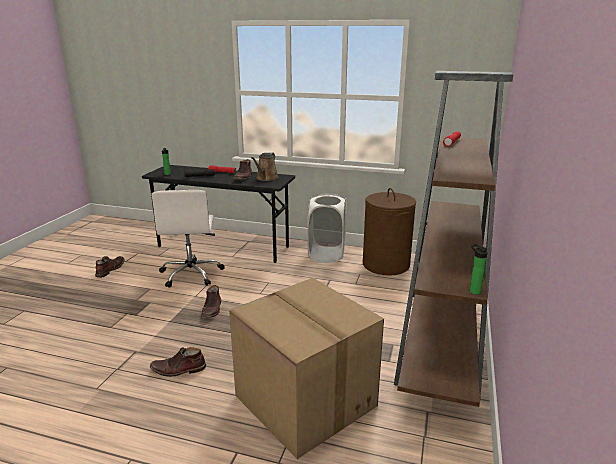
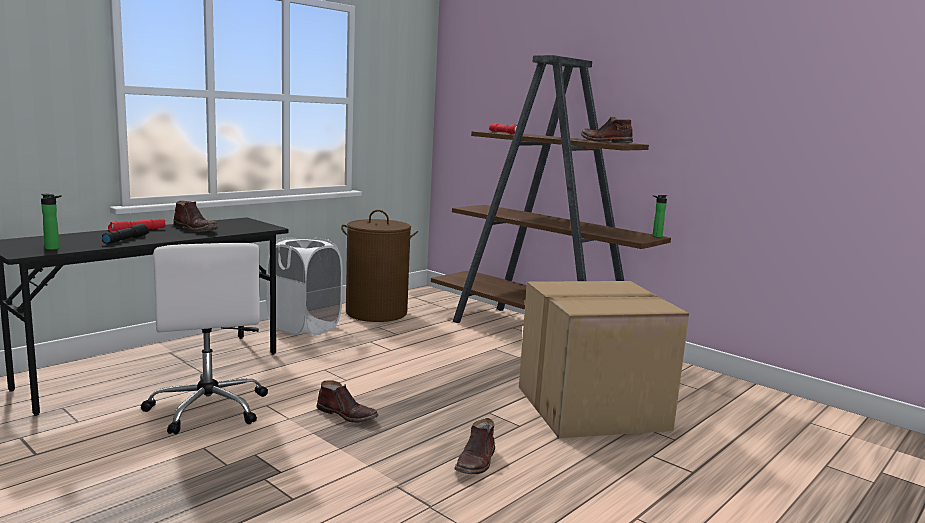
camera: 65 degrees left, 10 degrees down
brown boot [95,256,125,278] -> brown boot moved to [580,117,633,143]
white office chair [151,190,225,288] -> white office chair turned 45 degrees clockwise [141,243,268,434]
brown watering can [251,152,279,181] -> none

